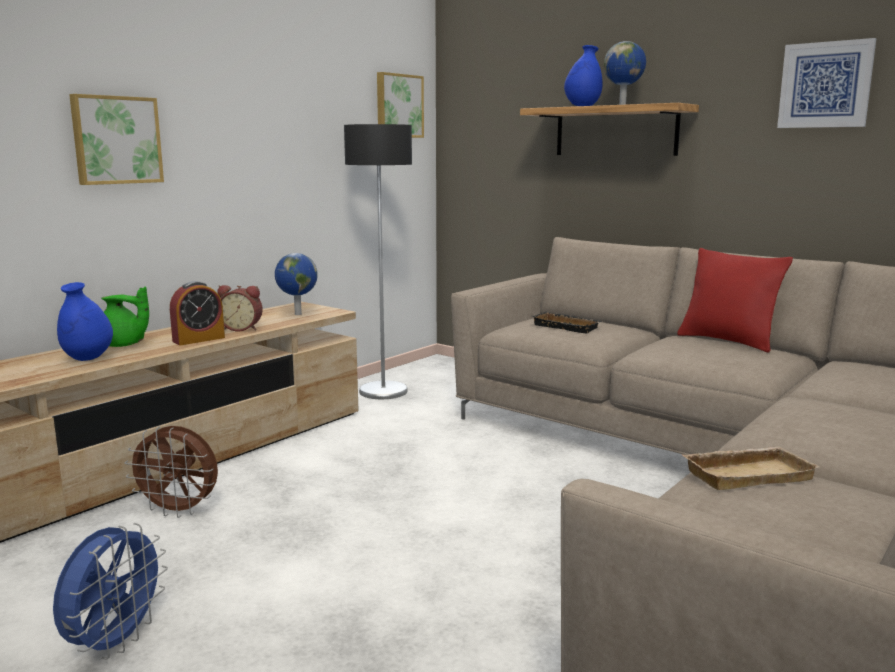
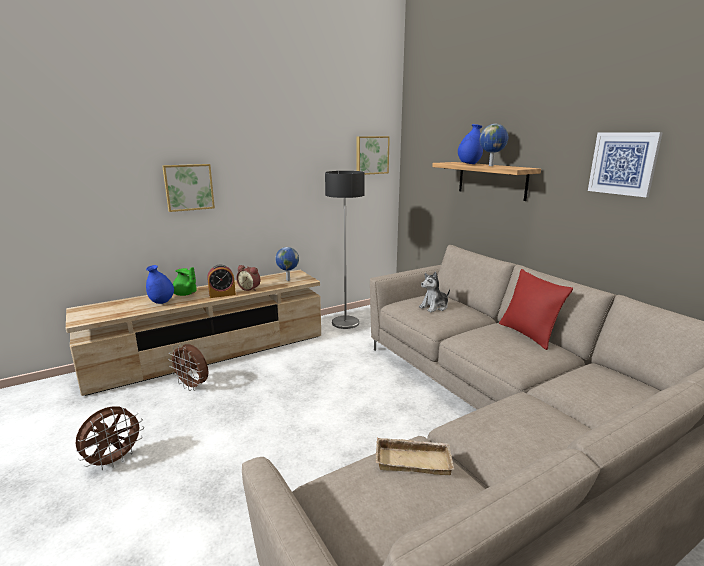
camera: 20 degrees right, 5 degrees up
blue fan [53,523,168,659] -> brown fan [76,406,144,470]
black tray [532,312,602,334] -> plush toy [419,271,450,312]

